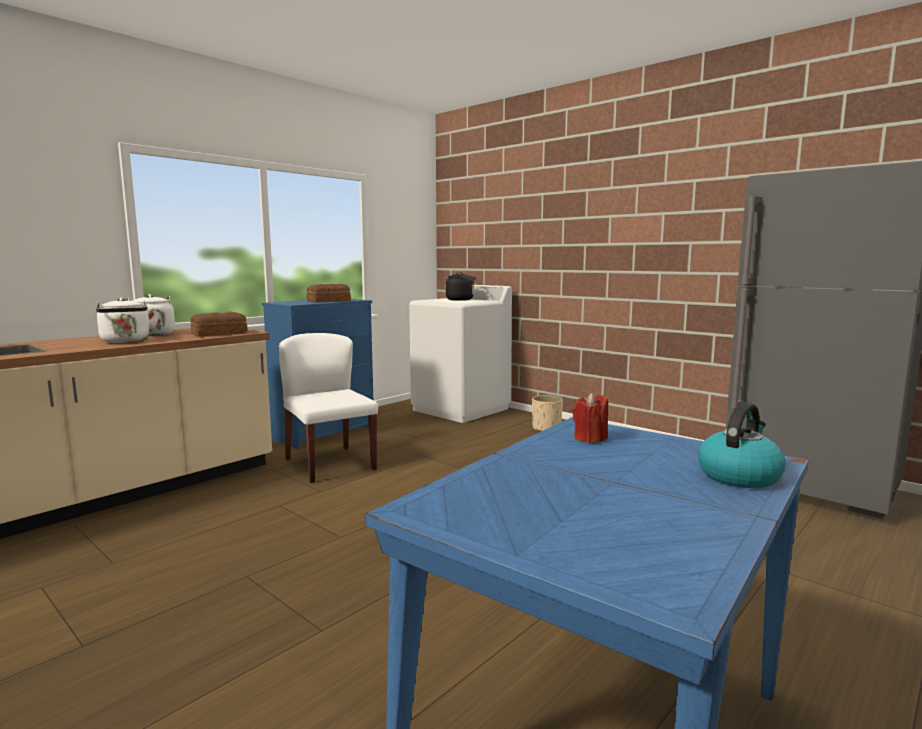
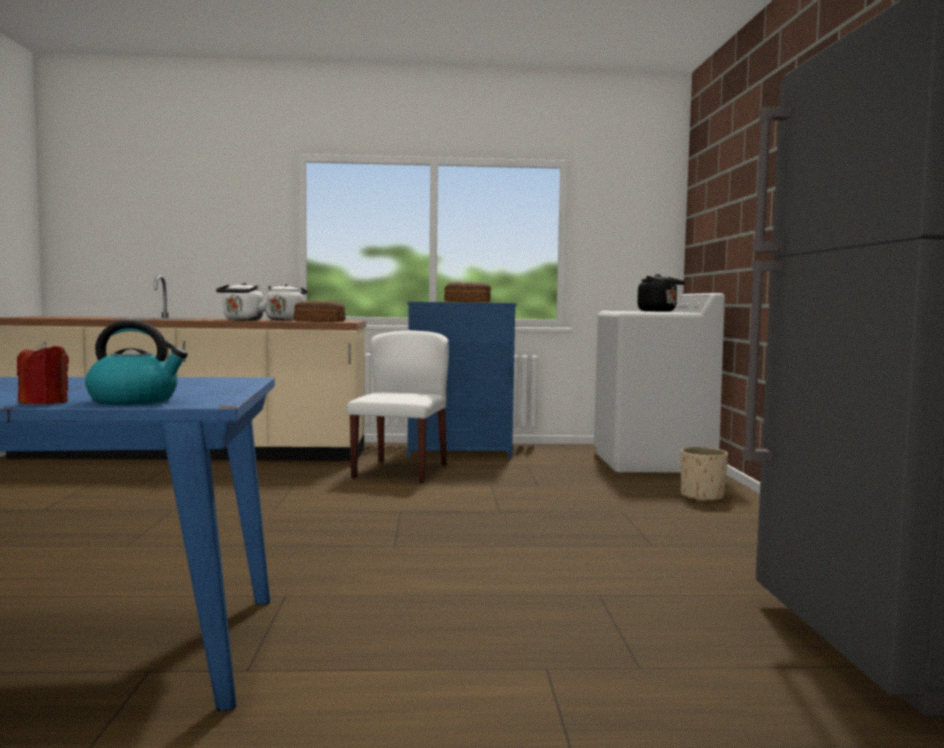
camera: 45 degrees right, 5 degrees down
red candle [573,393,608,443] -> red candle moved to [17,341,69,405]

